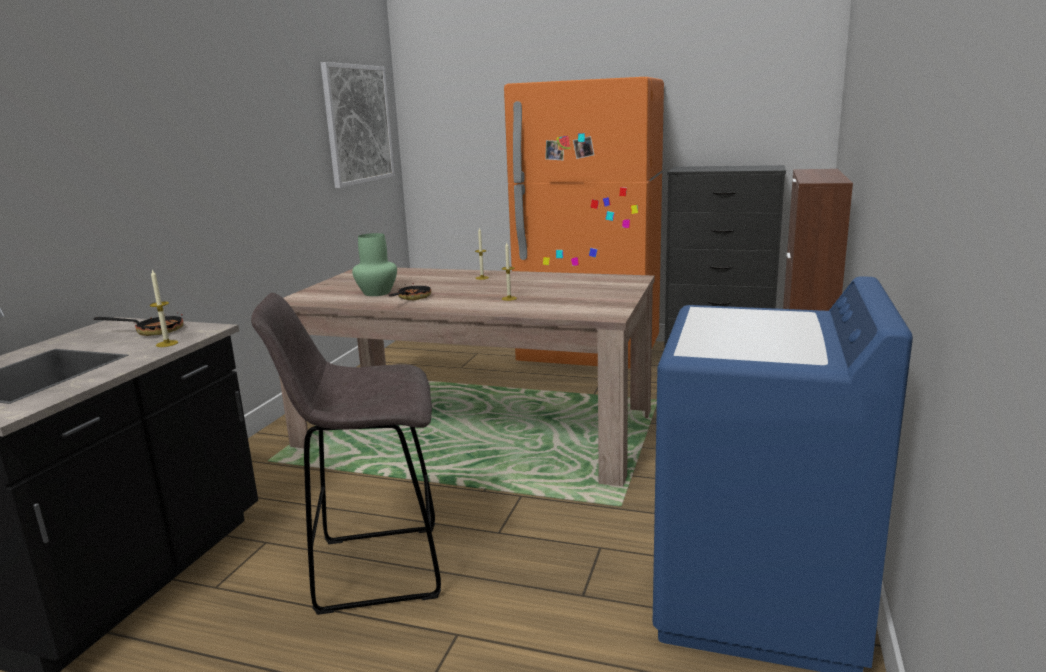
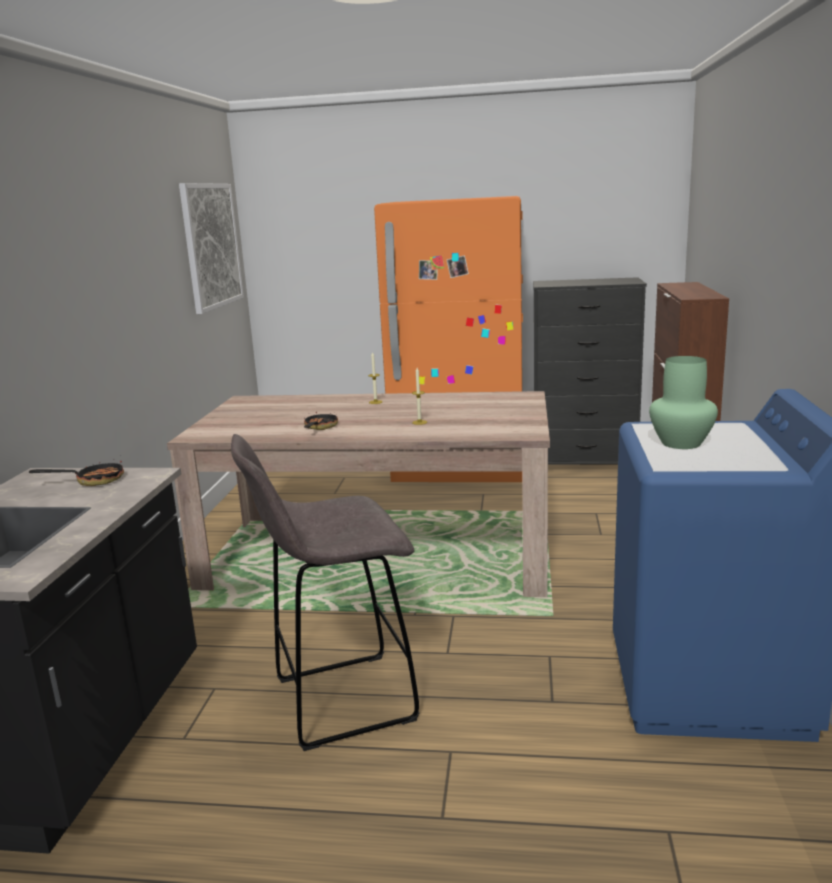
camera: 10 degrees left, 0 degrees up
candle [149,269,178,347] -> none
green vase [352,233,397,296] -> green vase moved to [649,356,718,449]

